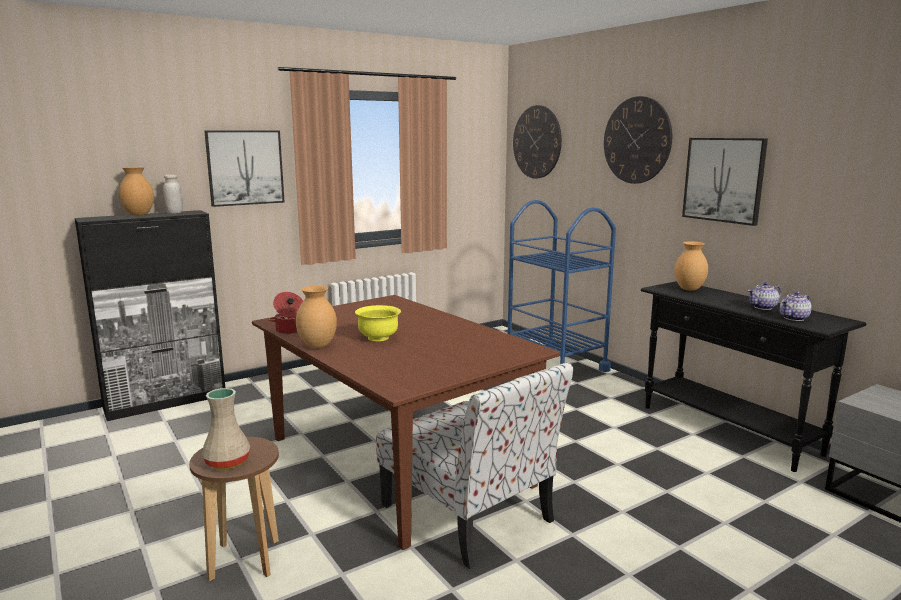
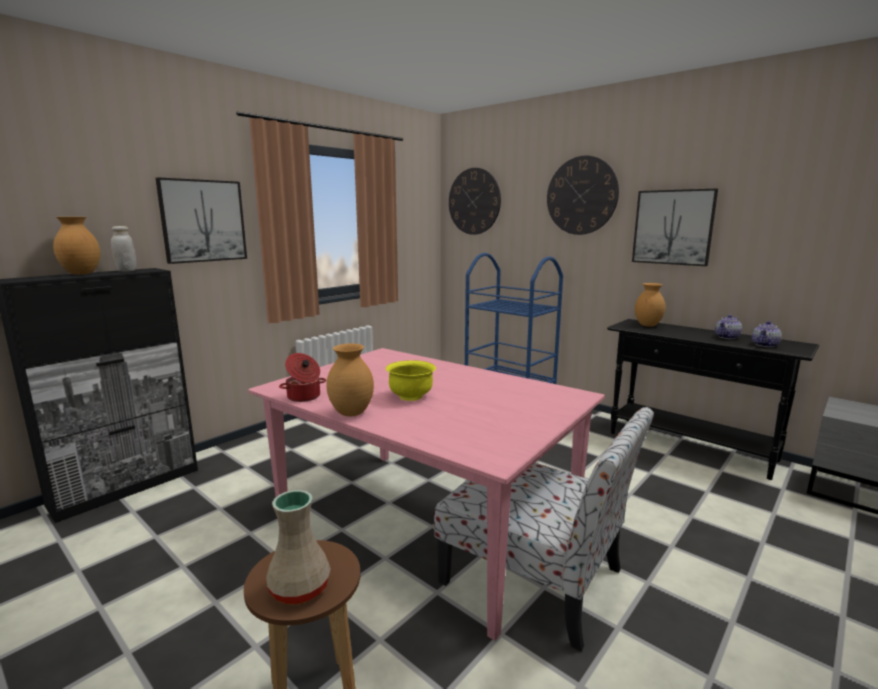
camera: 15 degrees left, 0 degrees up
brown dining table [252,295,560,550] -> pink dining table [248,348,605,641]

